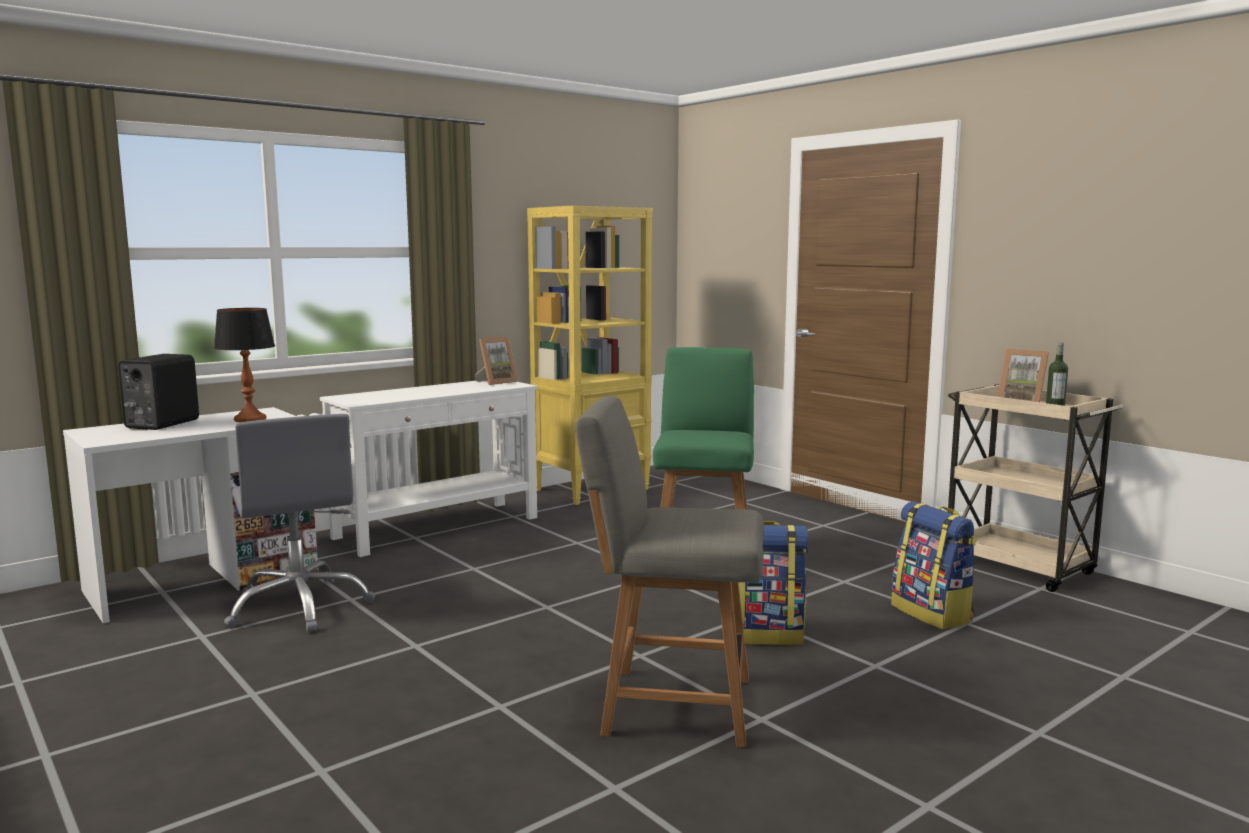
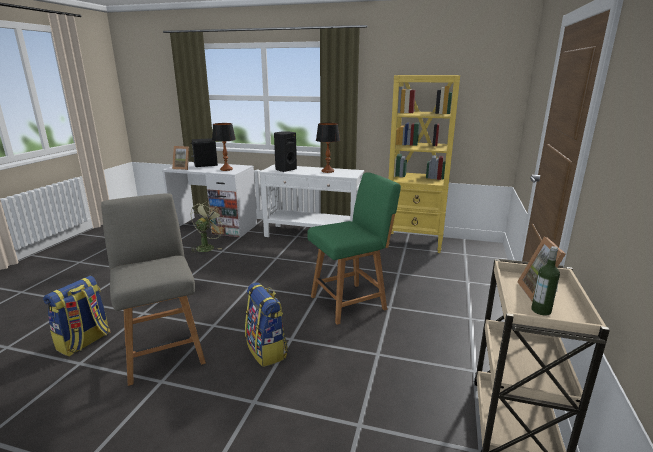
camera: 55 degrees right, 10 degrees up
grey office chair [224,414,375,633] -> green fan [191,202,225,253]
picture frame [475,337,518,385] -> picture frame moved to [172,146,189,170]
backpack [891,501,977,630] -> backpack moved to [43,276,110,357]
none -> black speaker [274,131,297,172]
none -> table lamp [316,123,340,173]

